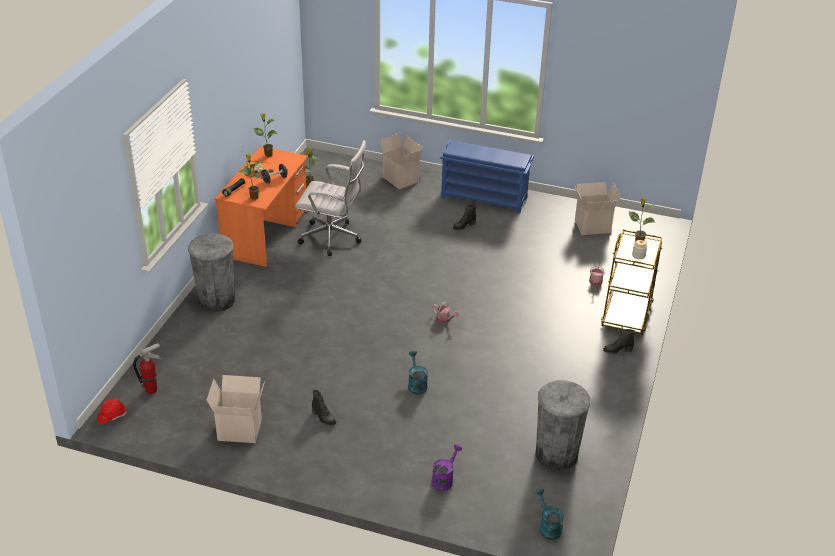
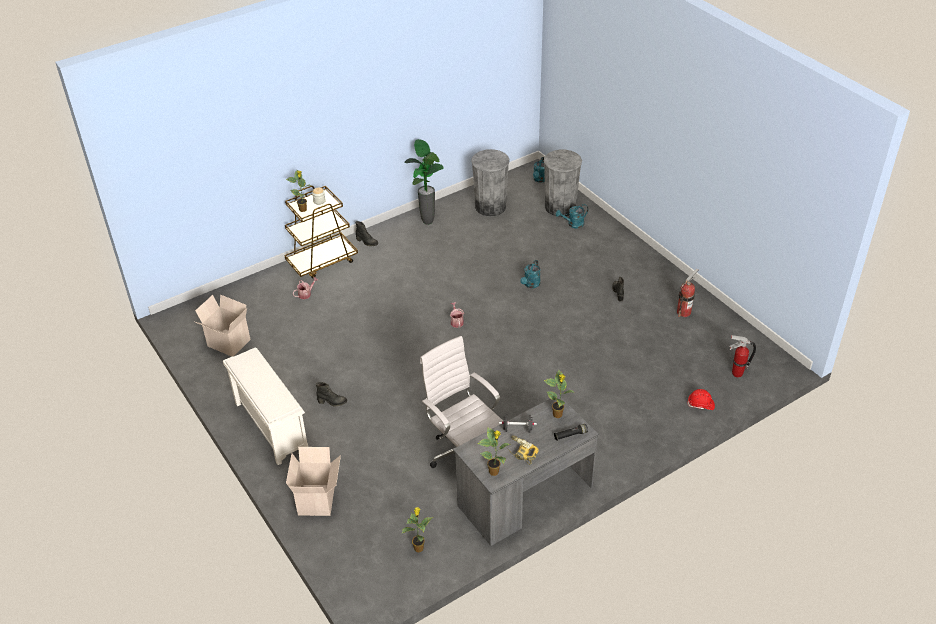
camera: 140 degrees left, 5 degrees up
red hard hat [97,398,127,424] -> red hard hat moved to [687,389,715,410]
grey trash can [188,233,235,312] -> grey trash can moved to [544,150,582,217]
cardboard box [207,375,264,443] -> fire extinguisher [677,269,699,317]
orange desk [215,146,308,267] -> grey desk [453,394,599,546]
purple watering can [432,444,462,491] -> turquoise watering can [556,204,588,228]
blue shoe rack [440,140,534,213] -> white shoe rack [223,347,308,465]
none -> potted plant [404,139,444,225]

